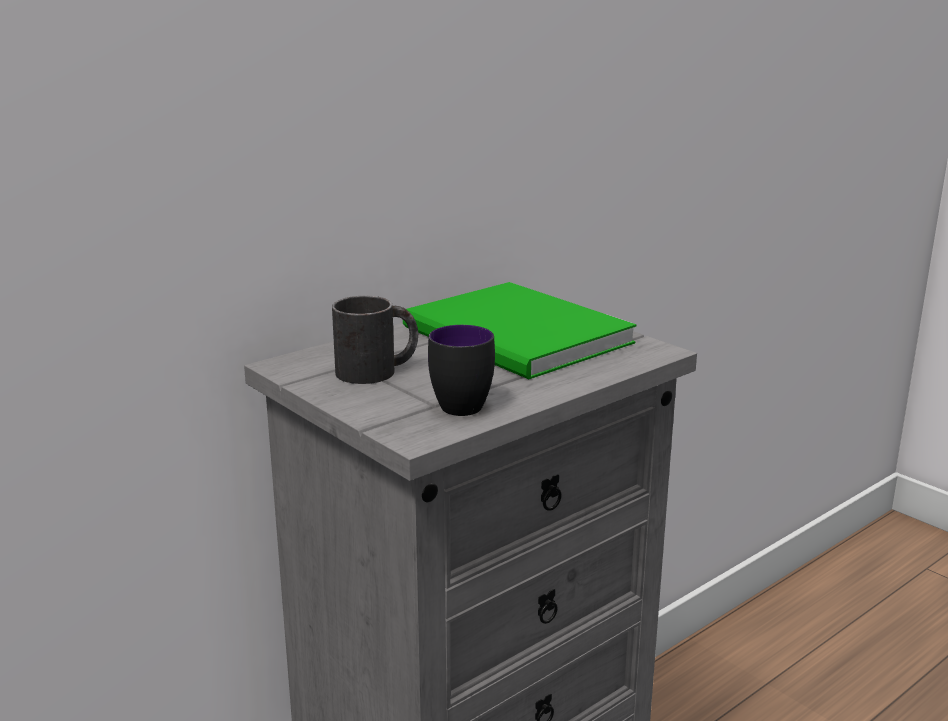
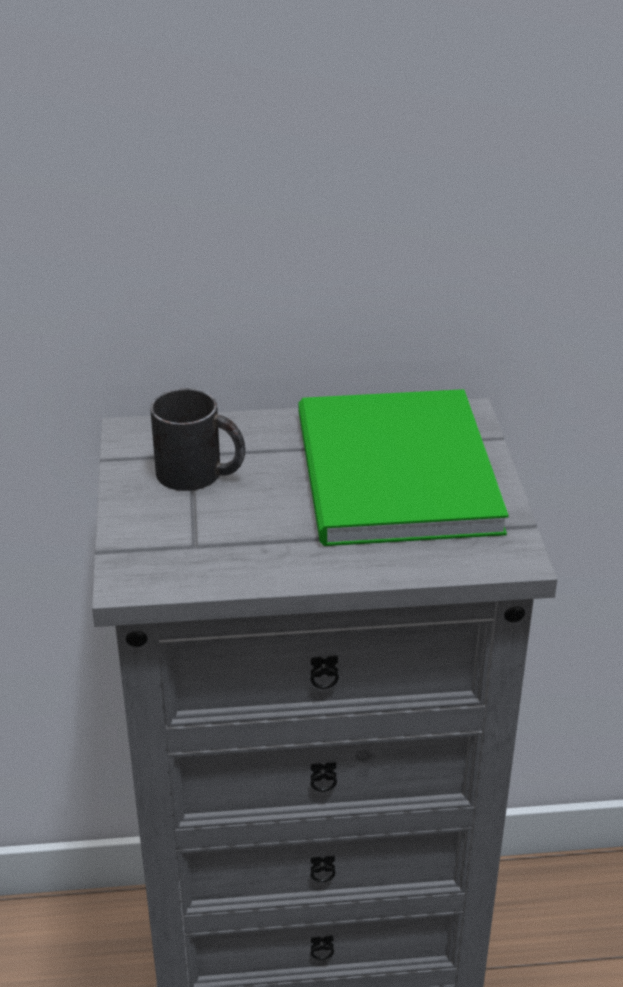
camera: 35 degrees right, 15 degrees up
mug [428,325,495,416] -> none

